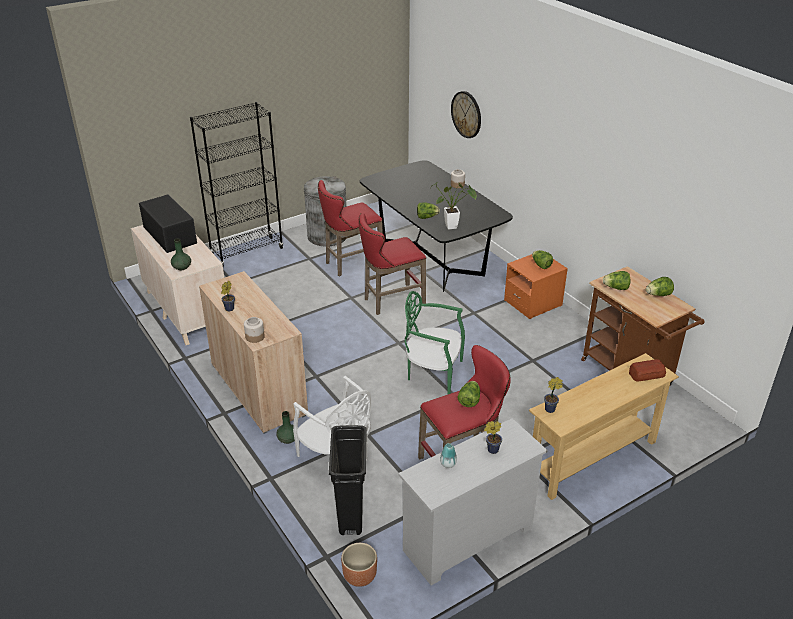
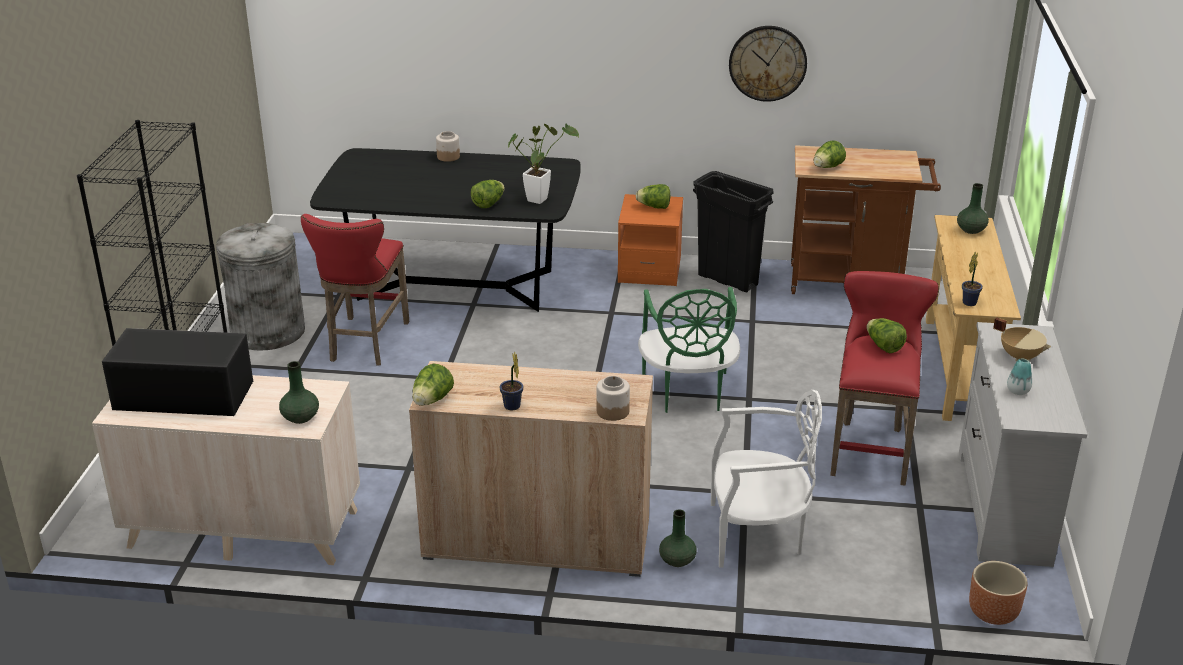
camera: 50 degrees left, 5 degrees down
black trash can [329,425,367,535] -> black trash can moved to [693,171,774,292]
red stool [358,213,426,315] -> none
green chair [405,291,465,394] -> green chair turned 60 degrees counterclockwise [638,287,740,413]
wall clock [451,91,481,138] -> wall clock moved to [729,26,807,102]
potted plant [484,421,502,454] -> beige cooking pot [993,318,1051,361]
bread [629,359,666,382] -> green vase [957,183,989,234]
lettuce [646,277,674,296] -> lettuce moved to [412,364,454,406]

